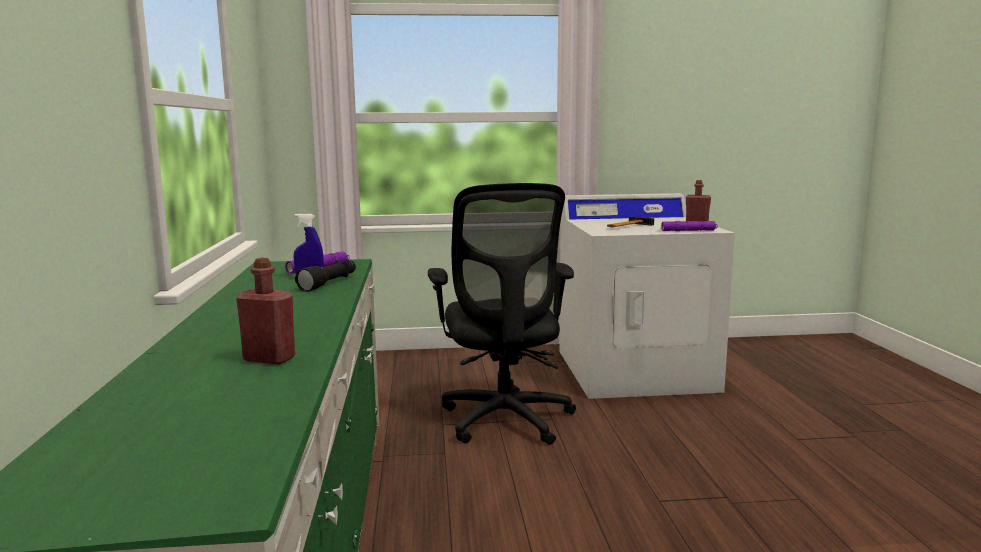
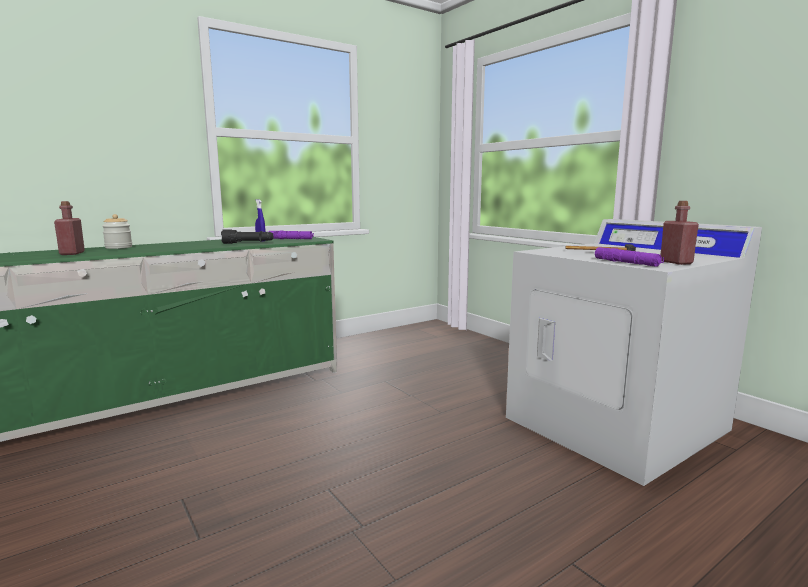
camera: 60 degrees right, 0 degrees up
black office chair [428,183,576,445] -> none
none -> jar [102,214,132,249]

